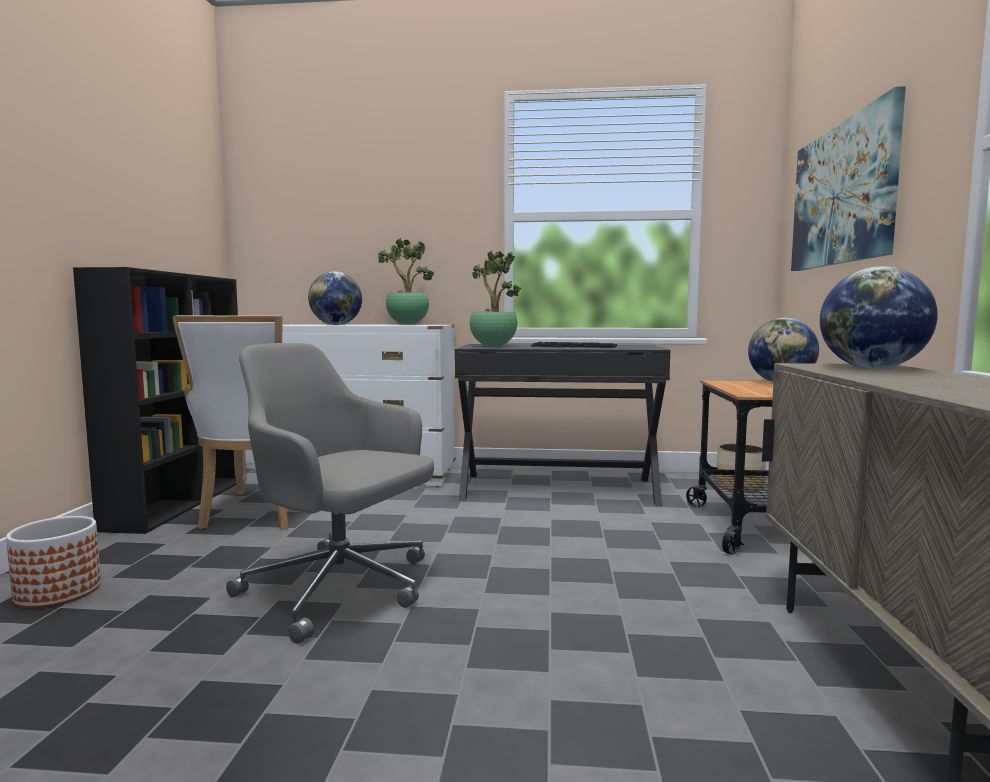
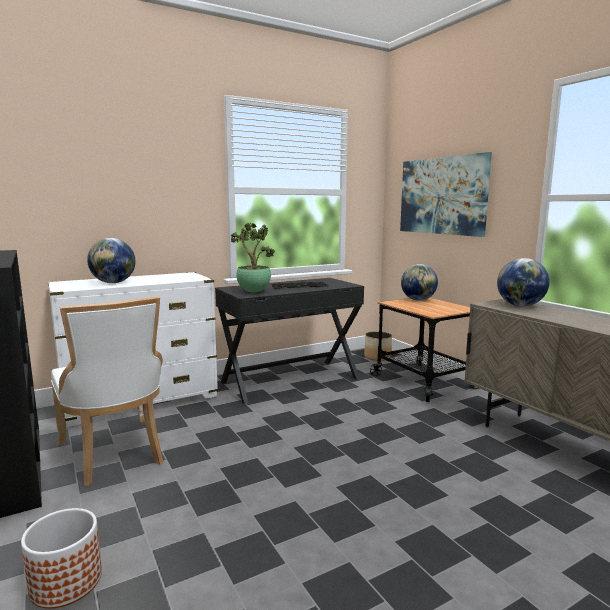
camera: 35 degrees left, 5 degrees up
grey office chair [226,343,434,644] -> none
potted plant [378,238,434,325] -> none

